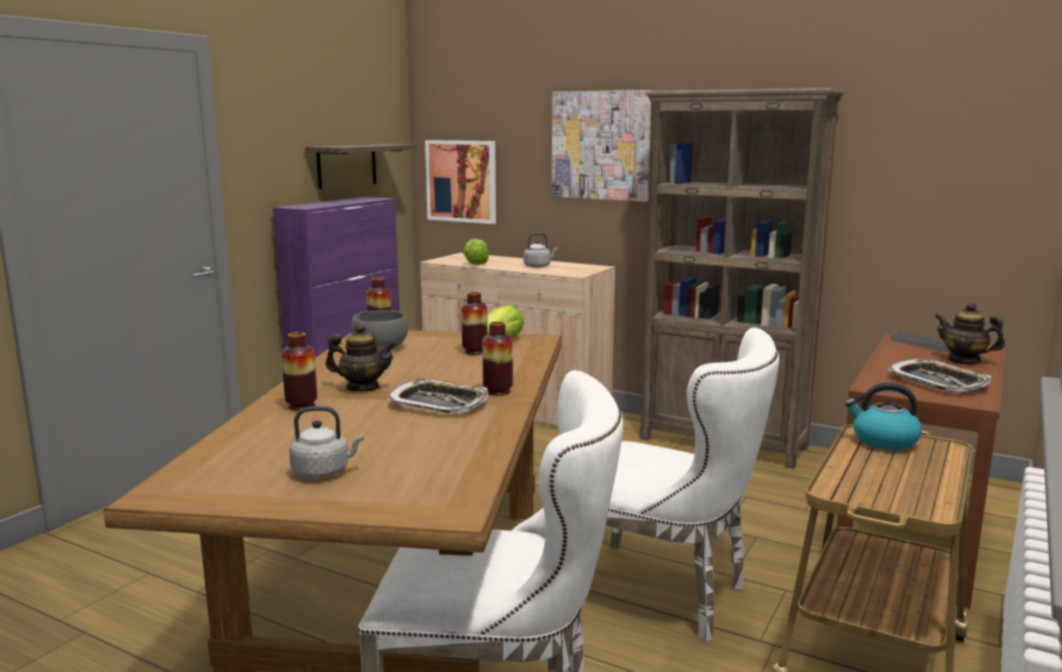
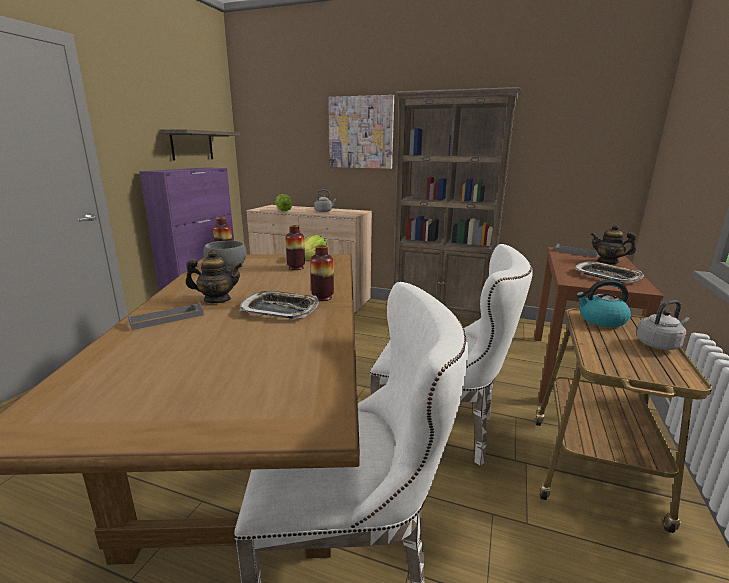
camera: 10 degrees left, 5 degrees up
vase [281,332,317,411] -> grey tray [128,302,204,330]
grey kettle [289,406,364,478] -> grey kettle moved to [637,300,690,350]
picture [425,140,496,224] -> none

